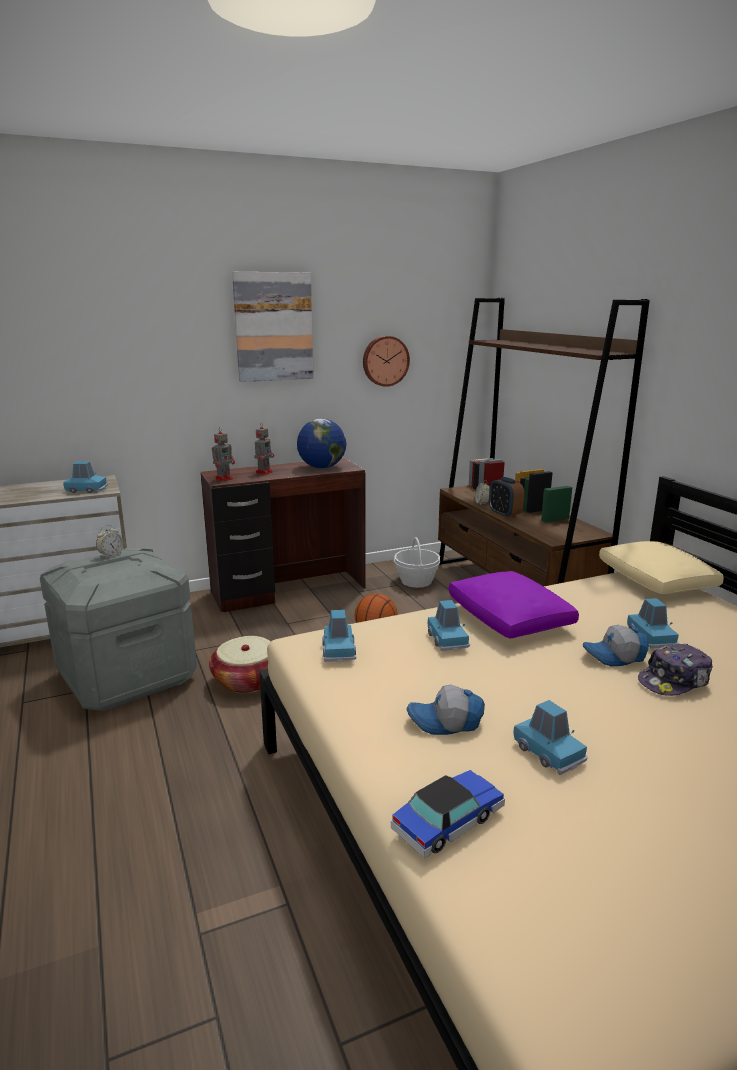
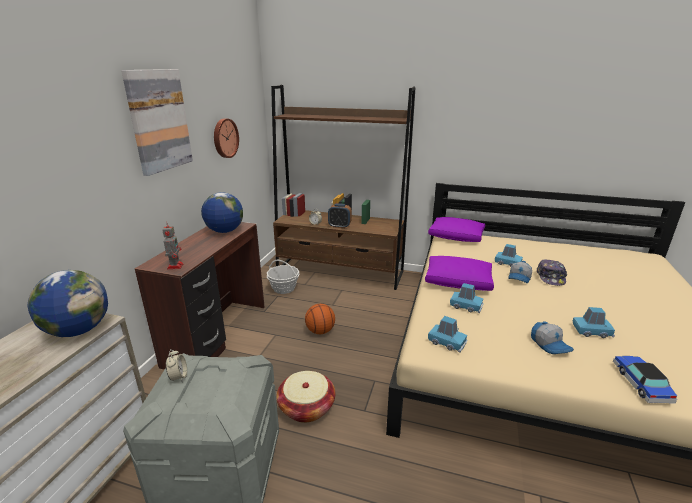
camera: 50 degrees left, 5 degrees up
blue toy car [63,461,108,493] -> globe [28,270,108,337]
toy robot [254,422,274,475] -> none
cap [407,685,485,735] -> cap turned 60 degrees counterclockwise [531,321,574,354]
beige pillow [599,541,724,594] -> purple pillow [428,217,485,242]

